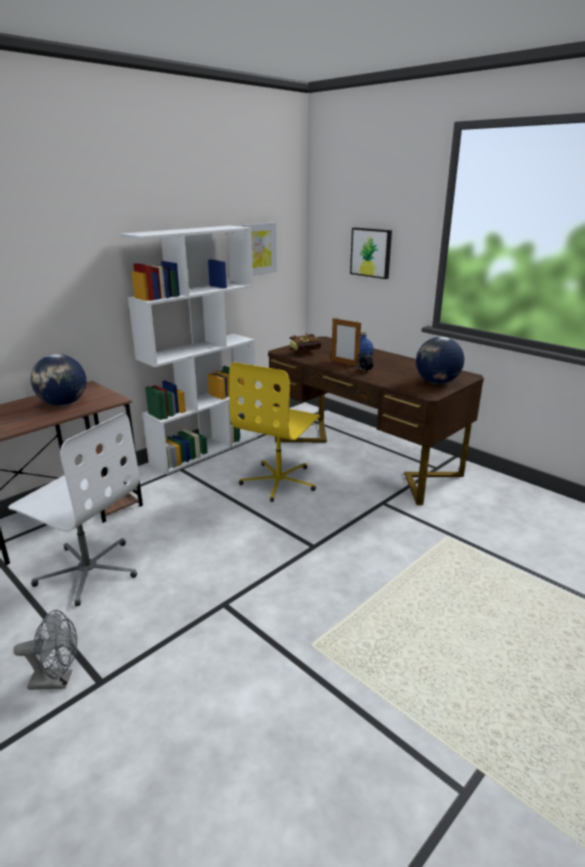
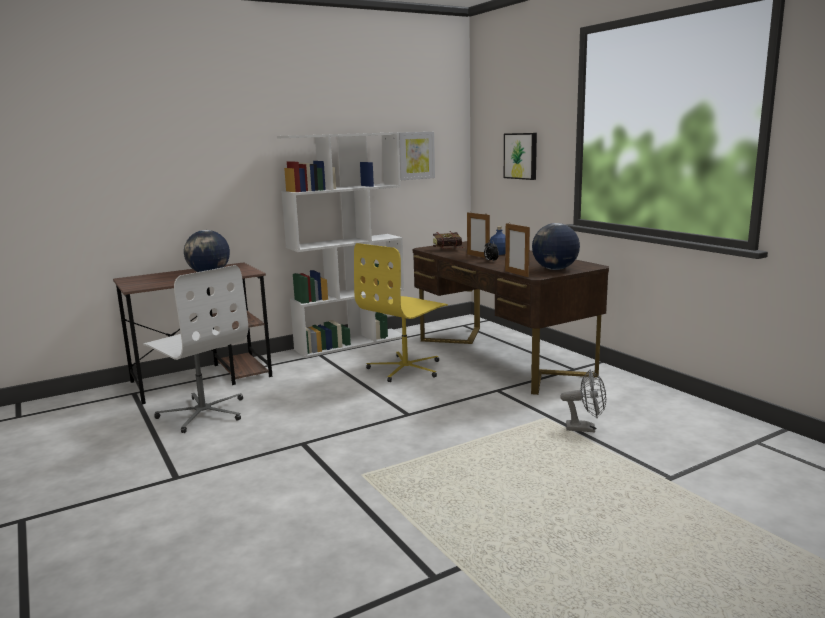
camera: 15 degrees right, 10 degrees down
grey fan [13,610,77,690] -> grey fan moved to [560,370,606,432]
none -> picture frame [505,223,530,277]

